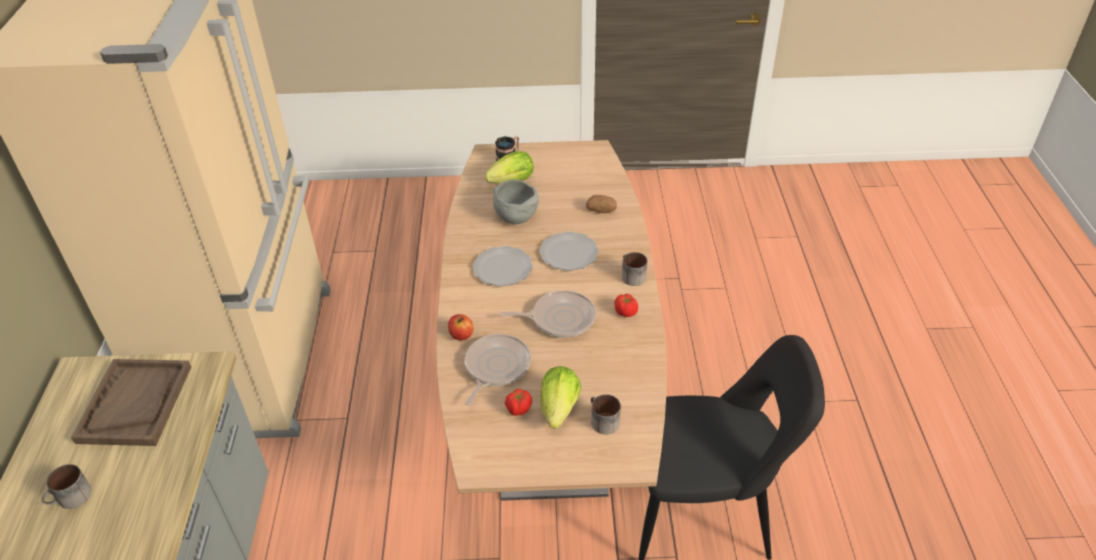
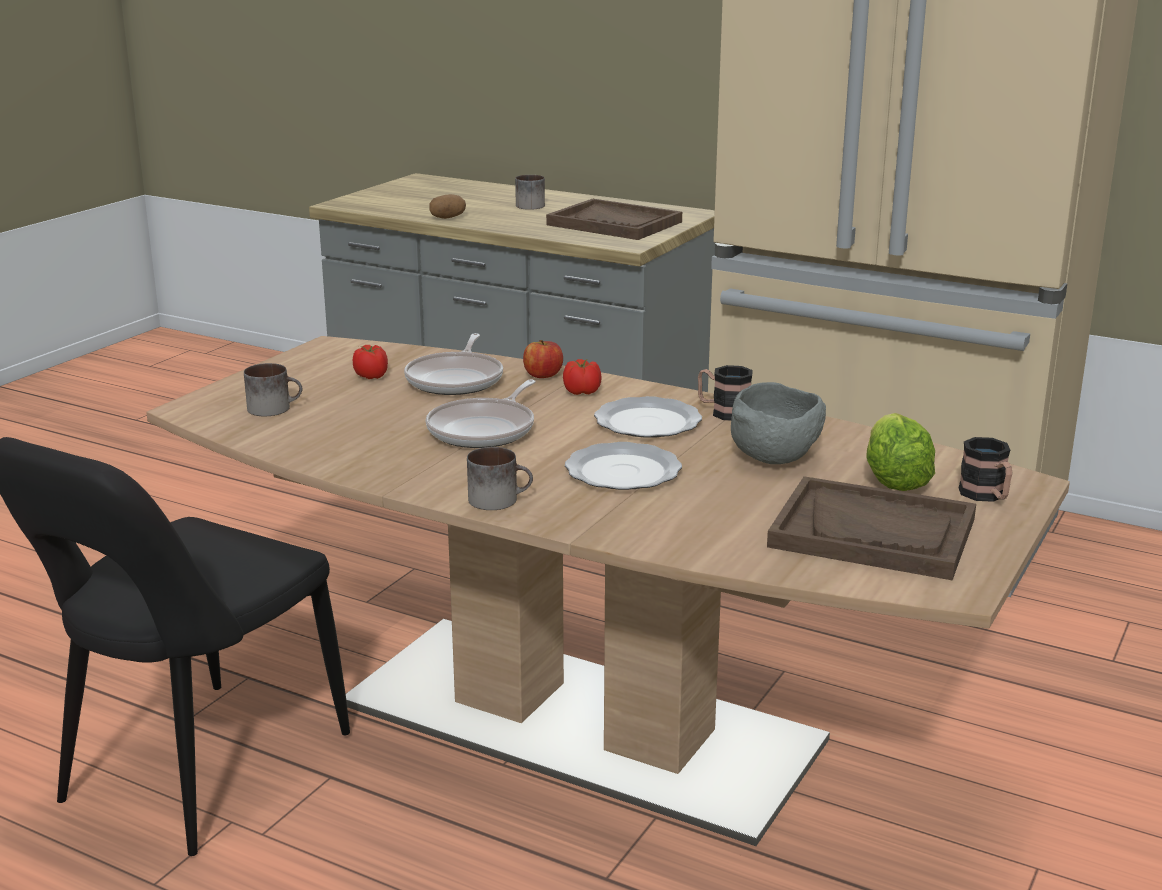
camera: 120 degrees right, 20 degrees down
frying pan [465,334,531,405] -> frying pan turned 45 degrees clockwise [404,333,503,395]
lettuce [540,366,581,429] -> none
potato [586,195,617,213] -> potato moved to [429,194,466,219]
tomato [614,294,638,317] -> tomato moved to [563,359,602,395]
none -> mug [698,365,753,421]
none -> brown tray [767,476,976,580]

